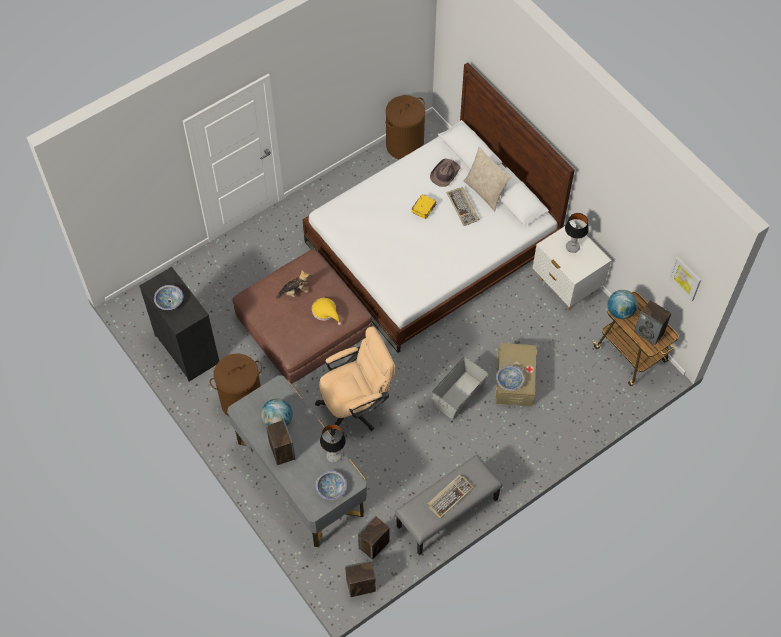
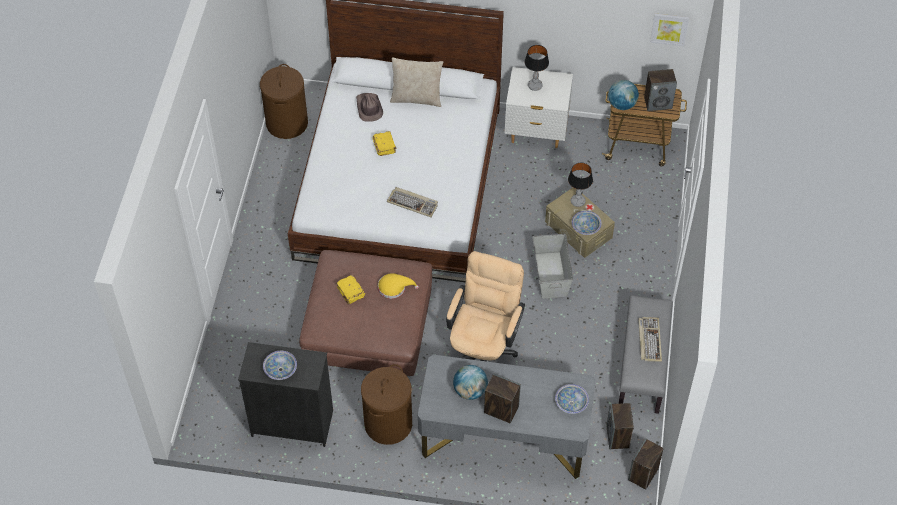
camera: 45 degrees left, 5 degrees down
plush toy [276,270,310,298] -> yellow book [336,275,365,304]
table lamp [320,424,346,463] -> table lamp moved to [568,162,593,207]
keyboard [447,187,479,226] -> keyboard moved to [387,187,438,218]

